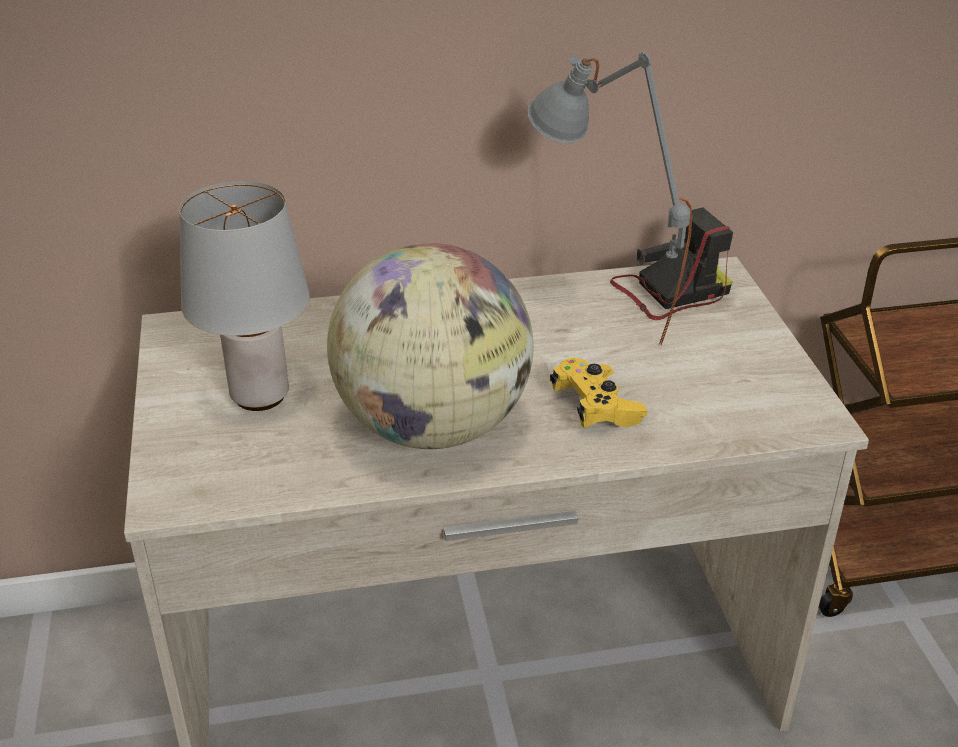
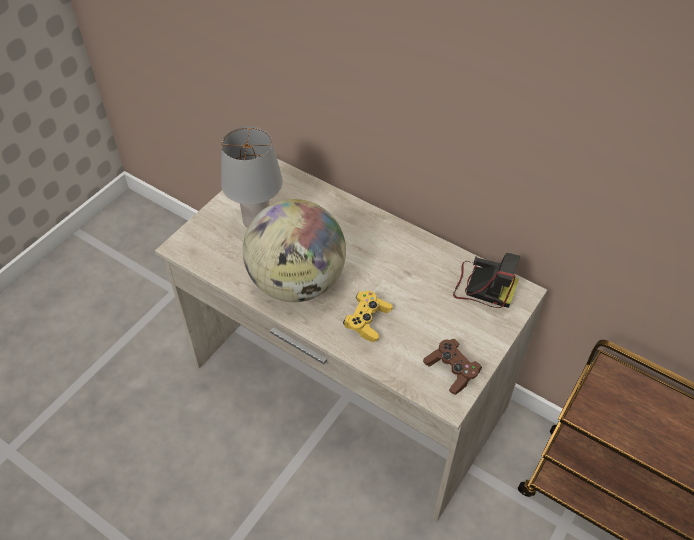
camera: 45 degrees right, 15 degrees up
grey table lamp [528,52,692,345] -> none
none -> brown game controller [423,339,482,395]

